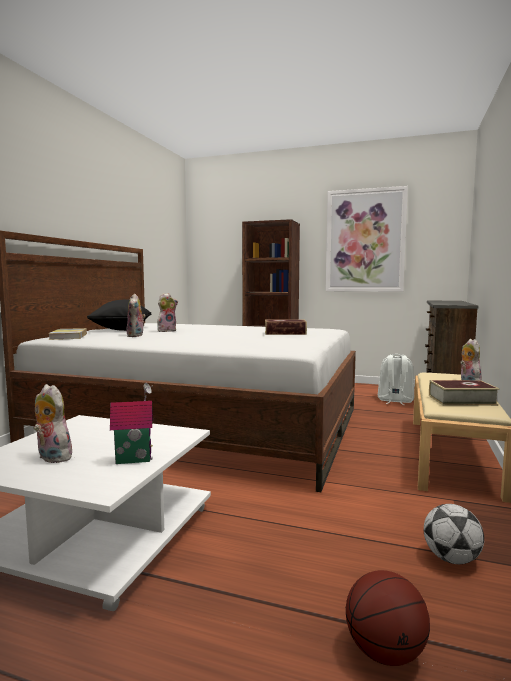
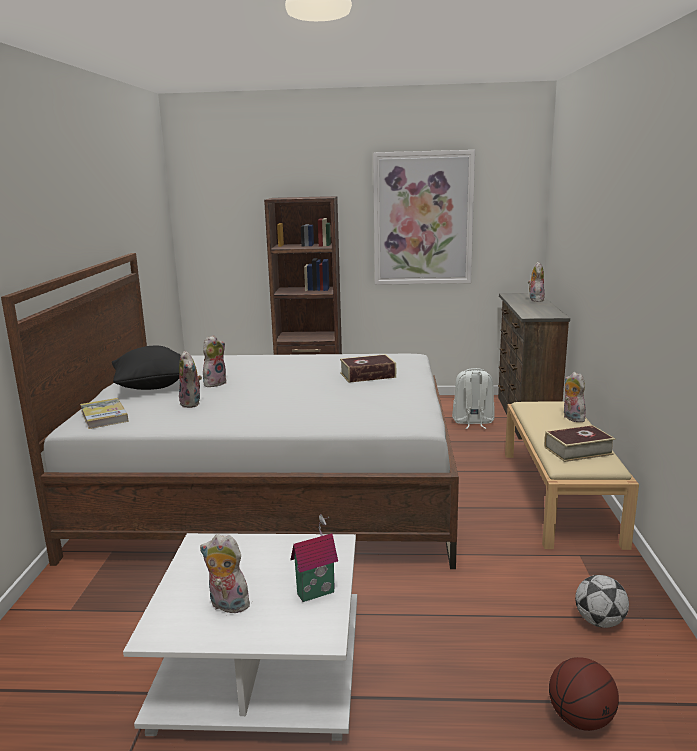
camera: 15 degrees left, 10 degrees up
none -> plush toy [528,262,545,302]

